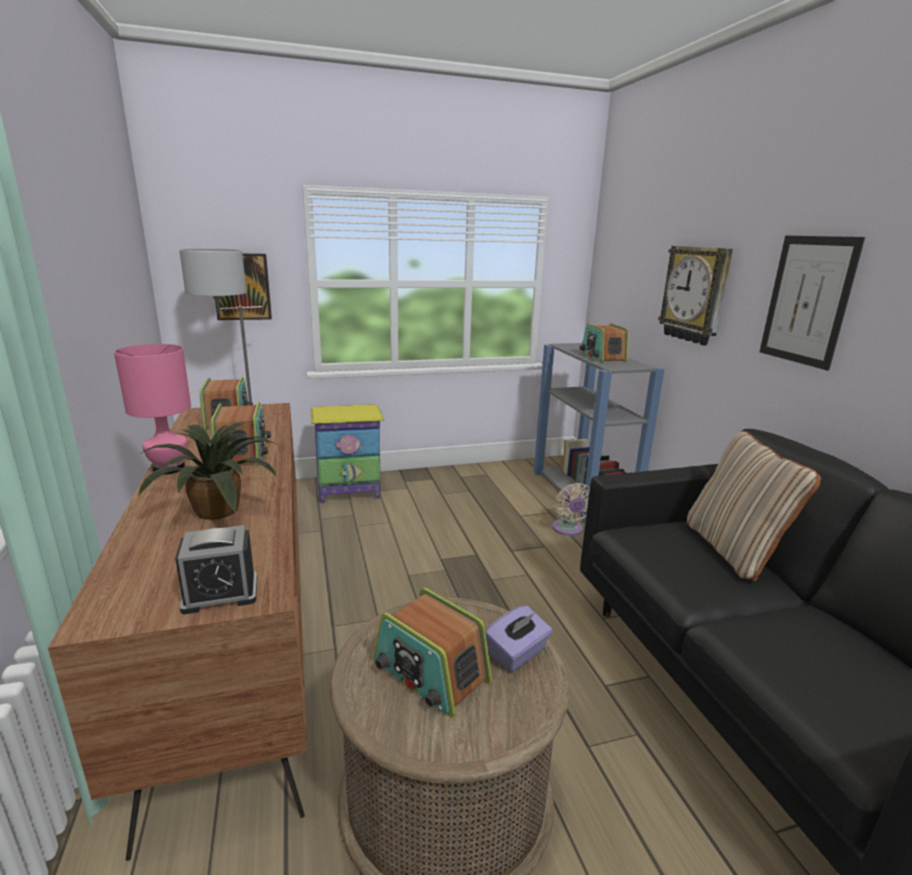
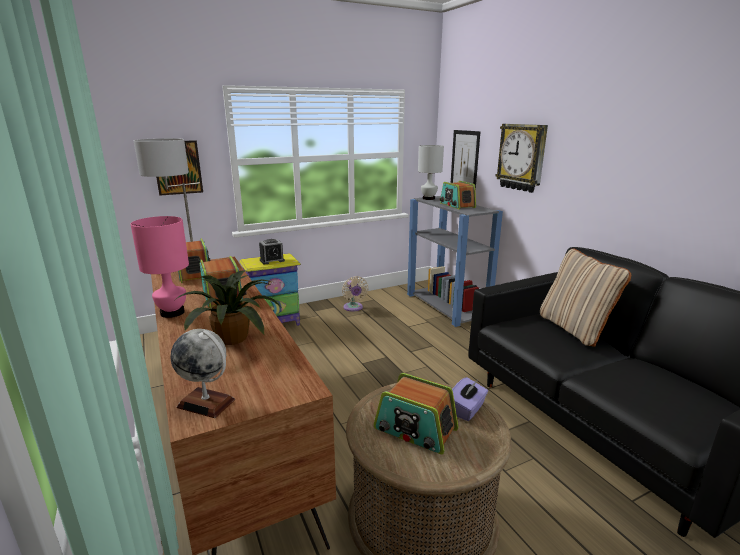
camera: 10 degrees left, 0 degrees up
alarm clock [175,525,257,614] -> alarm clock moved to [259,239,285,265]
beige fan [552,483,590,536] -> beige fan moved to [342,276,368,312]
picture [760,236,865,370] -> picture moved to [451,130,480,191]
none -> globe [170,329,235,418]
none -> white table lamp [418,145,444,200]

